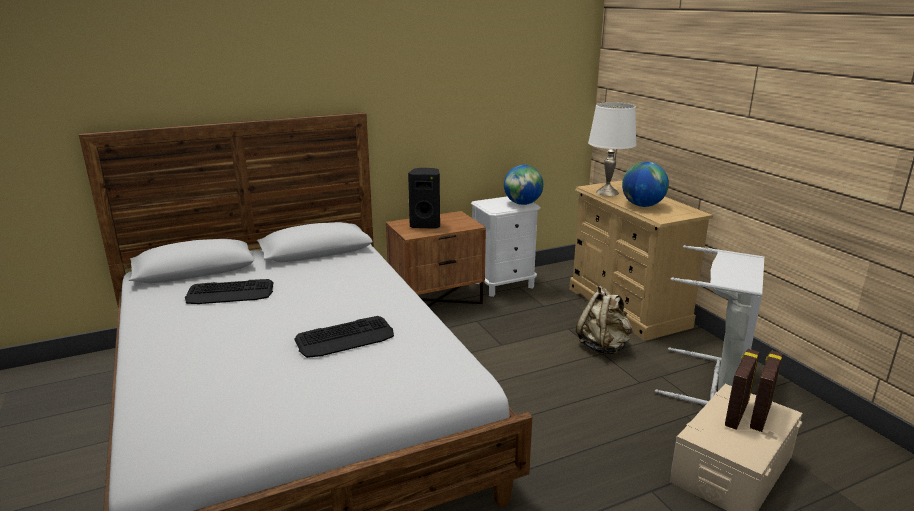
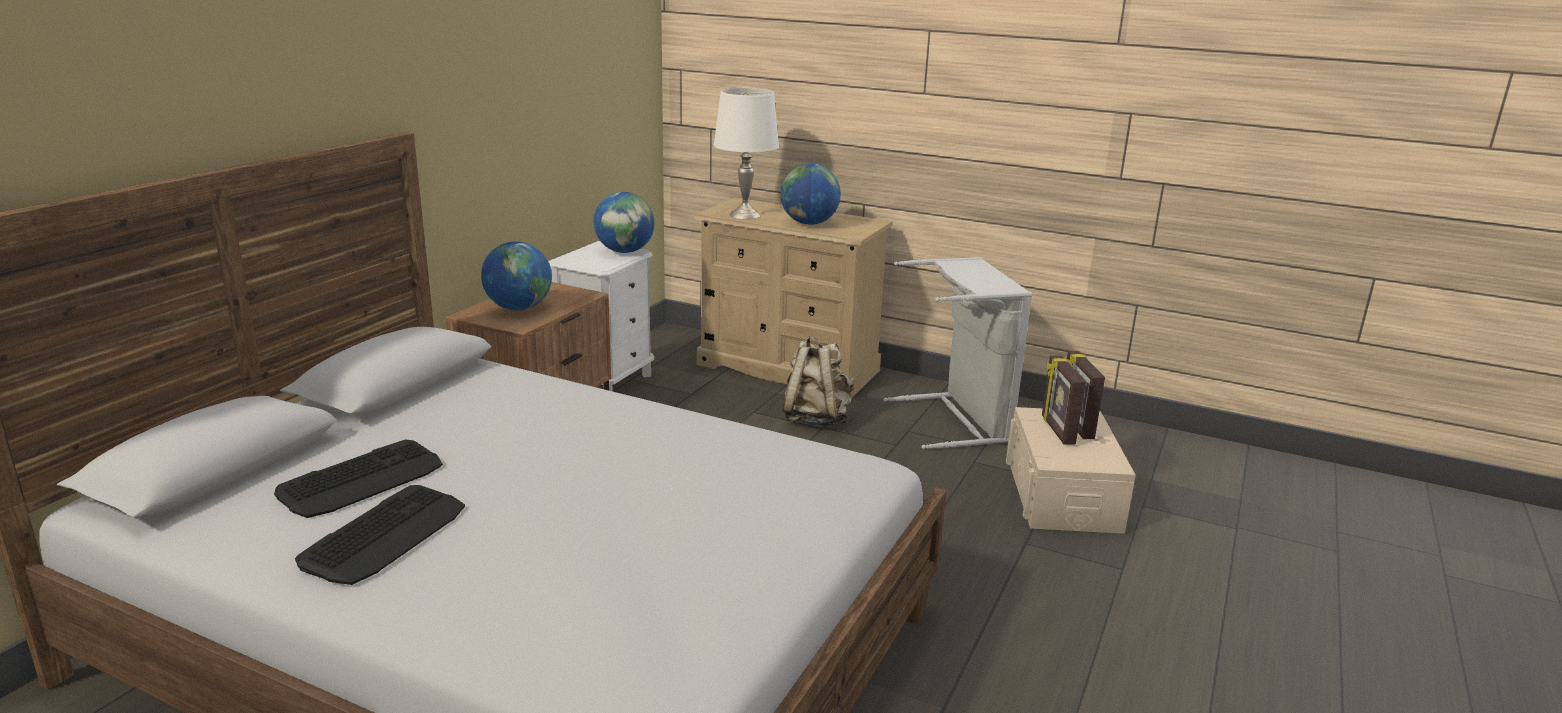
camera: 40 degrees left, 0 degrees up
keyboard [294,316,394,358] -> keyboard moved to [295,485,465,585]
black speaker [408,168,440,229] -> globe [481,241,552,310]

